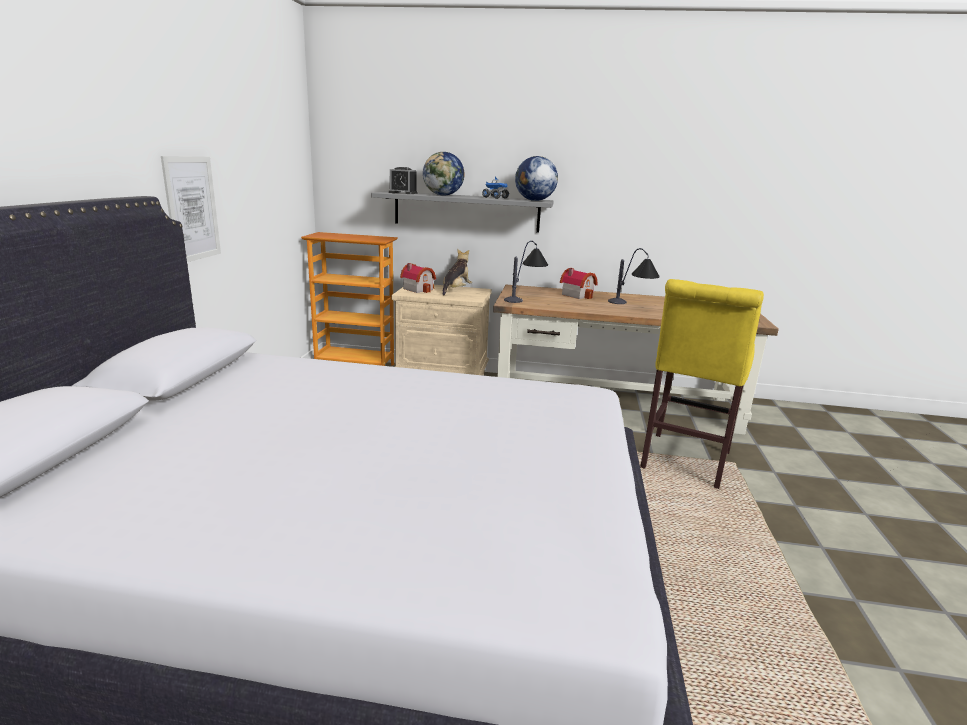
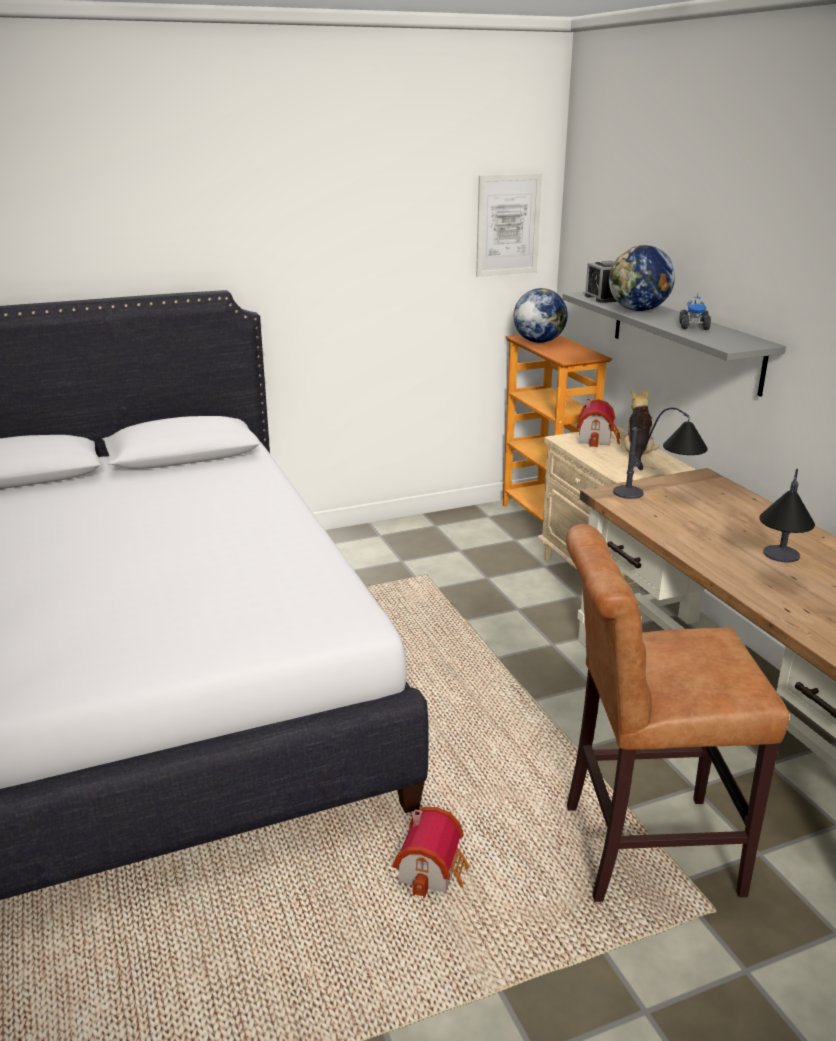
camera: 60 degrees right, 5 degrees up
picture [161,156,221,262] -> picture moved to [476,174,542,277]
plush toy [443,249,472,296] -> plush toy turned 75 degrees counterclockwise [624,390,660,471]
globe [515,156,558,201] -> globe moved to [514,288,567,343]
toy house [560,268,598,299] -> toy house moved to [393,807,469,898]
yellow stool [640,279,764,489] -> brown stool [566,524,789,902]

